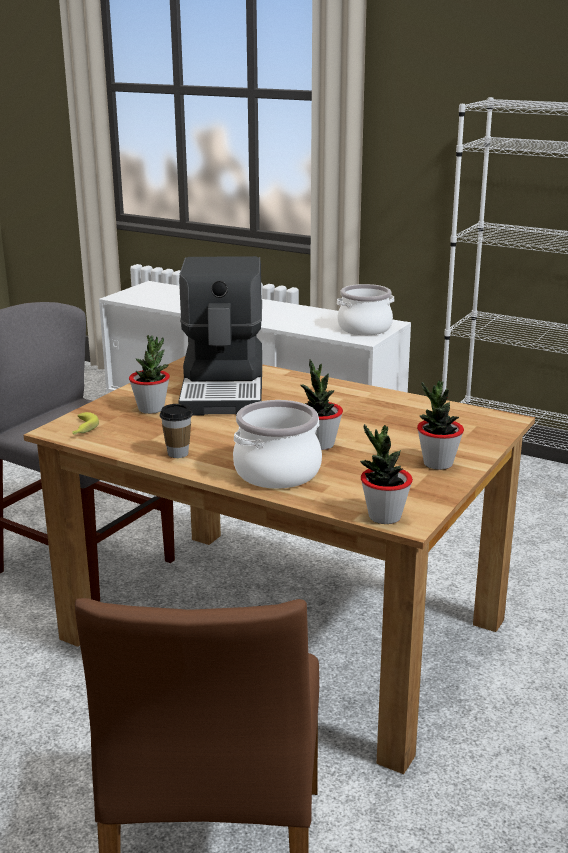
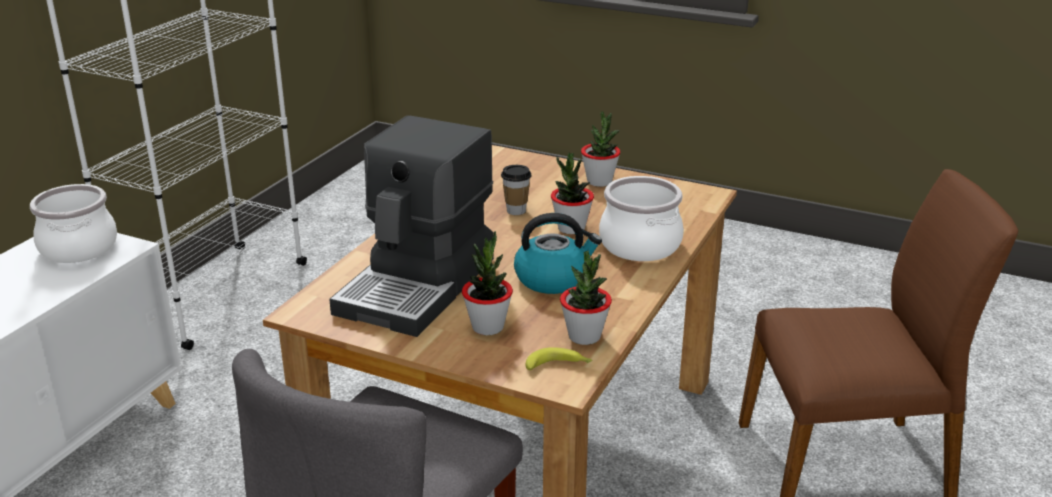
camera: 95 degrees left, 5 degrees up
cup [160,404,193,458] -> cup moved to [501,165,532,215]
coffee machine [178,256,262,416] -> coffee machine turned 120 degrees clockwise [329,115,494,337]
potted plant [360,424,413,524] -> potted plant moved to [560,251,612,345]
none -> kettle [514,213,602,294]

